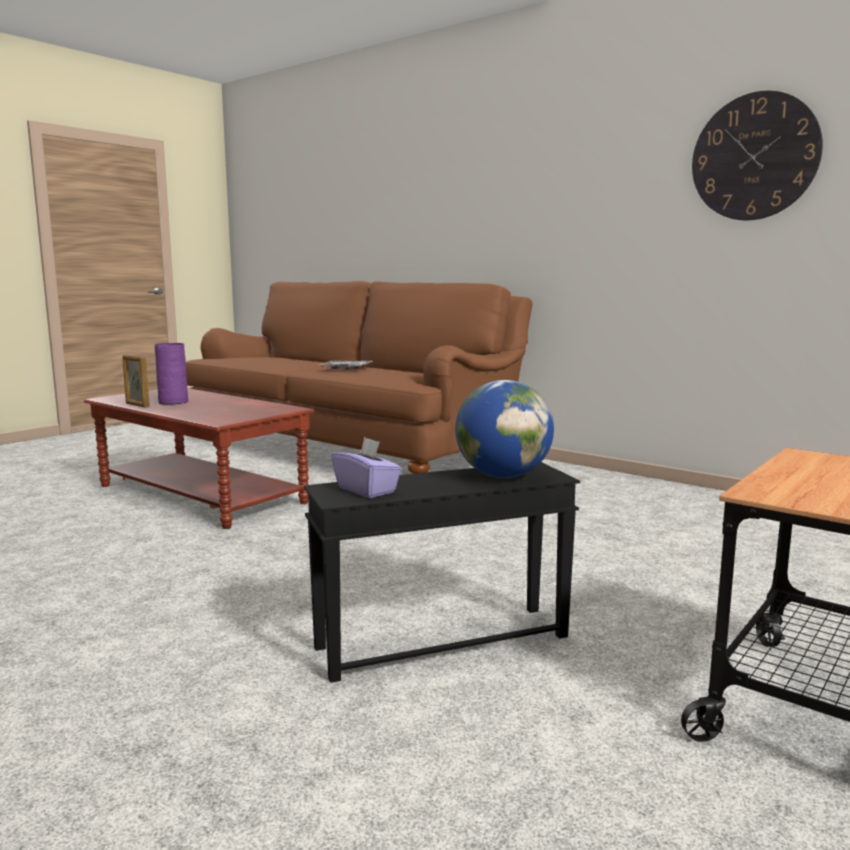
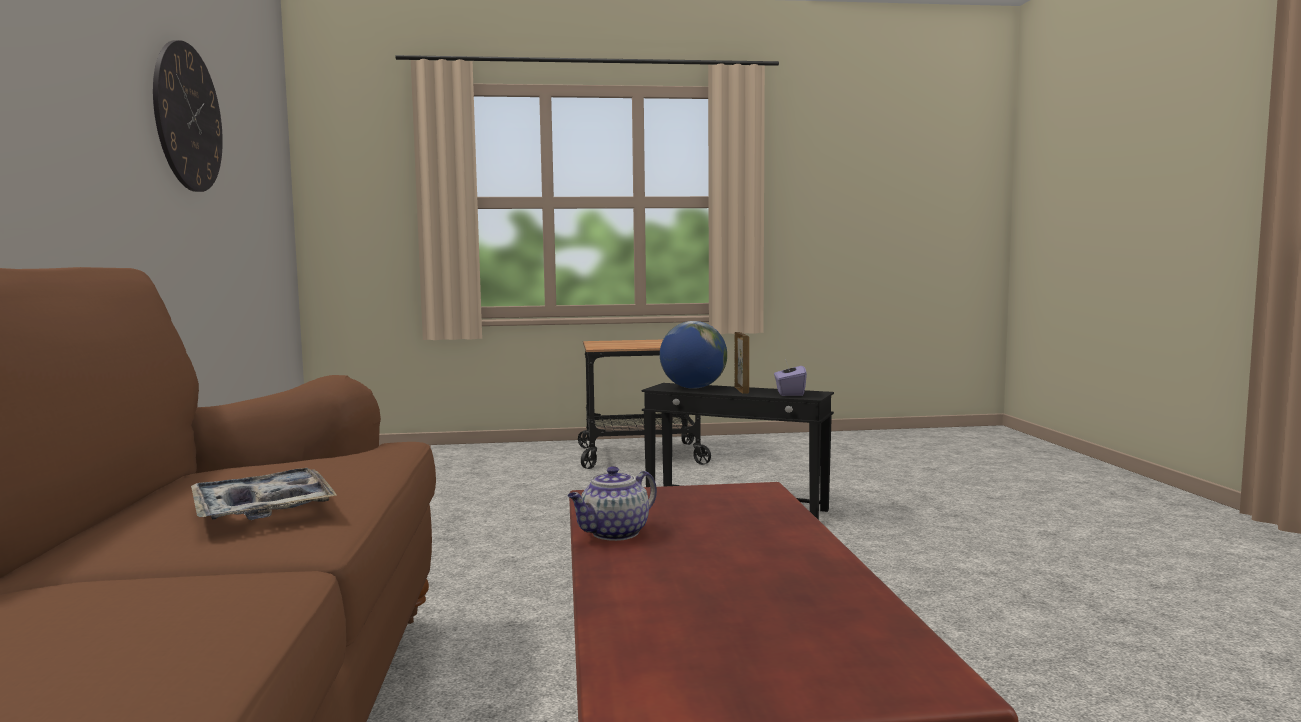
camera: 135 degrees left, 5 degrees down
picture frame [122,355,150,408] -> picture frame moved to [734,332,749,394]
purple vase [155,343,188,405] -> none
none -> teapot [568,466,657,541]

